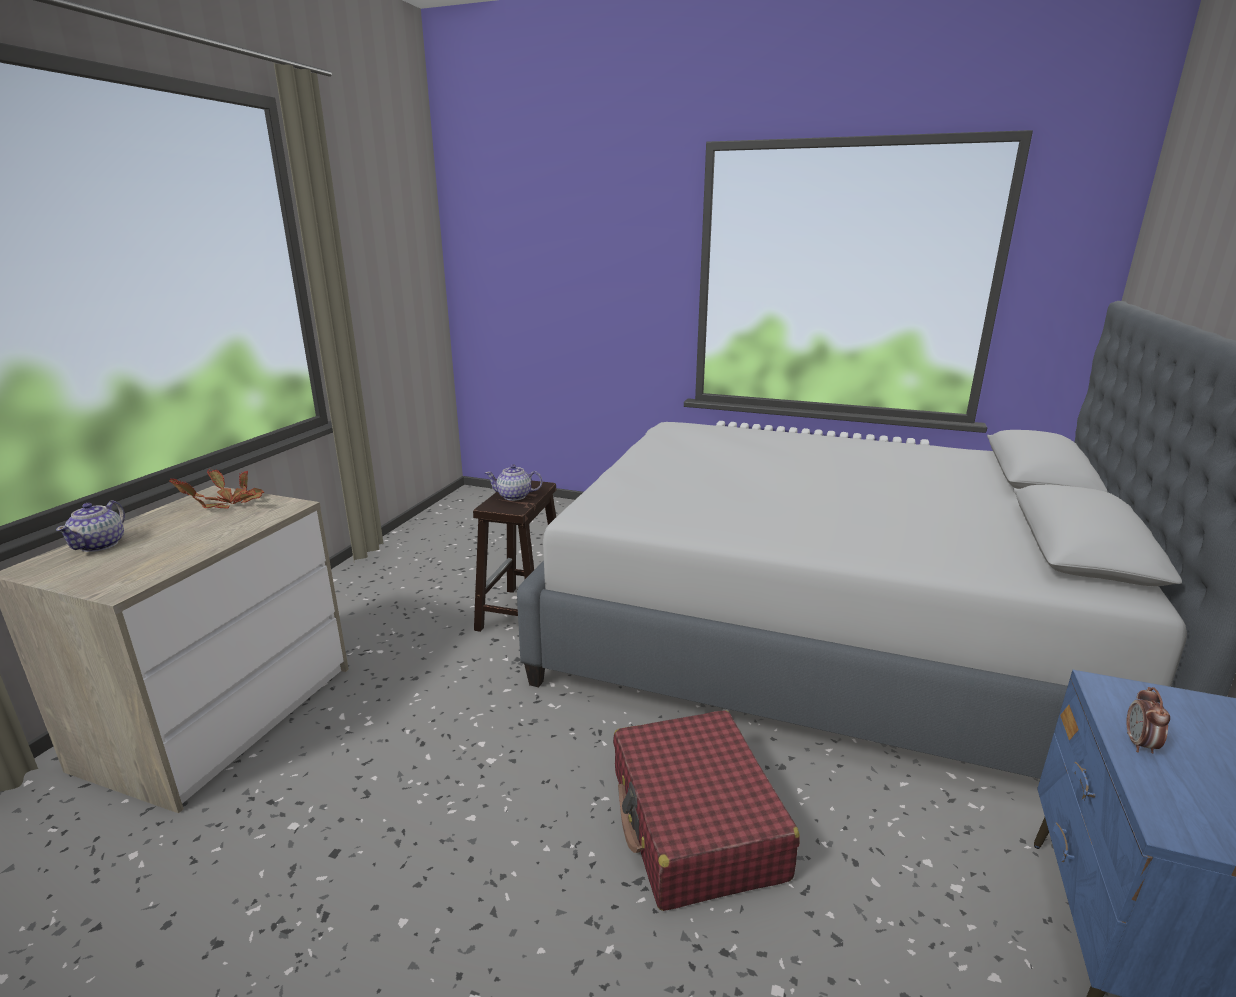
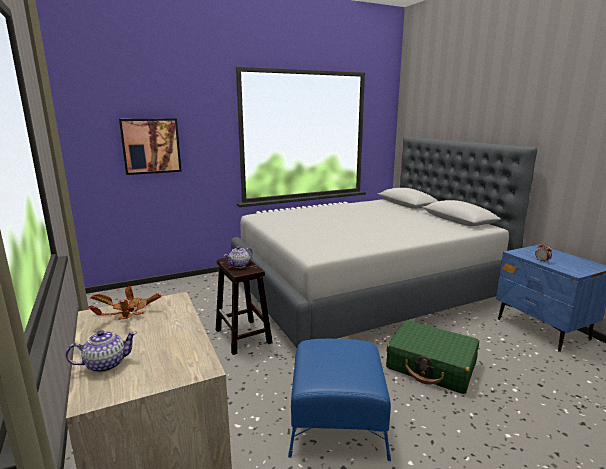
camera: 45 degrees left, 5 degrees down
teapot [56,500,125,552] -> teapot turned 75 degrees counterclockwise [66,330,137,372]
red suitcase [613,710,800,911] -> green suitcase [386,320,479,394]
none -> picture [119,118,182,175]
none -> blue ottoman [288,339,391,461]

